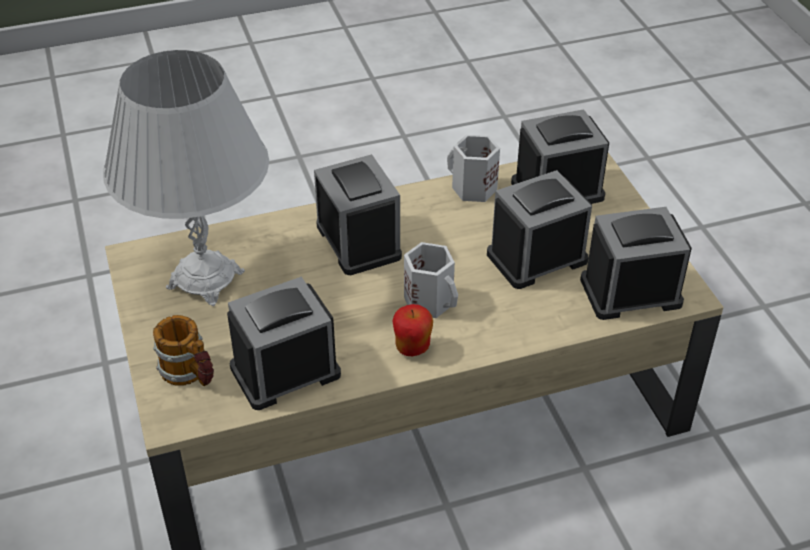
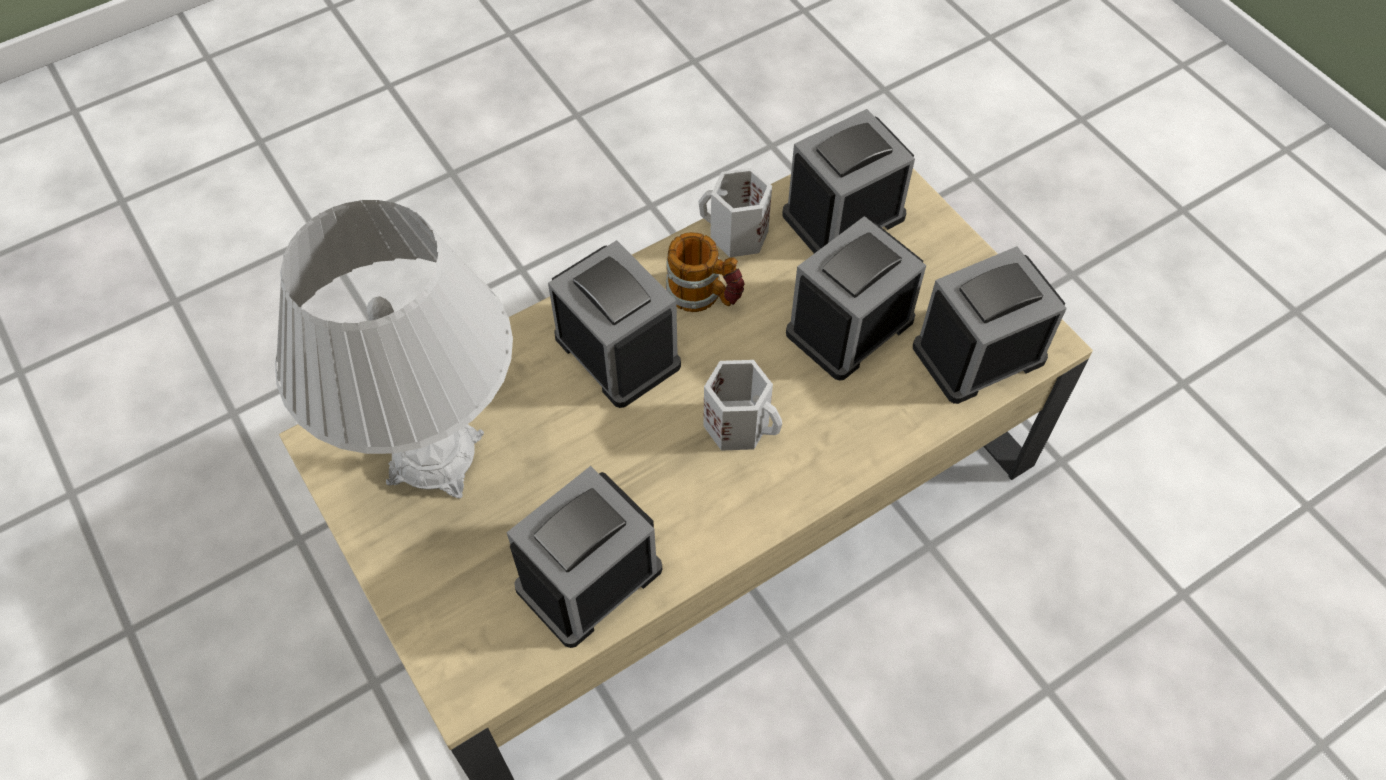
camera: 15 degrees left, 15 degrees up
mug [153,315,214,386] -> mug moved to [666,232,745,312]
apple [392,304,433,356] -> none

